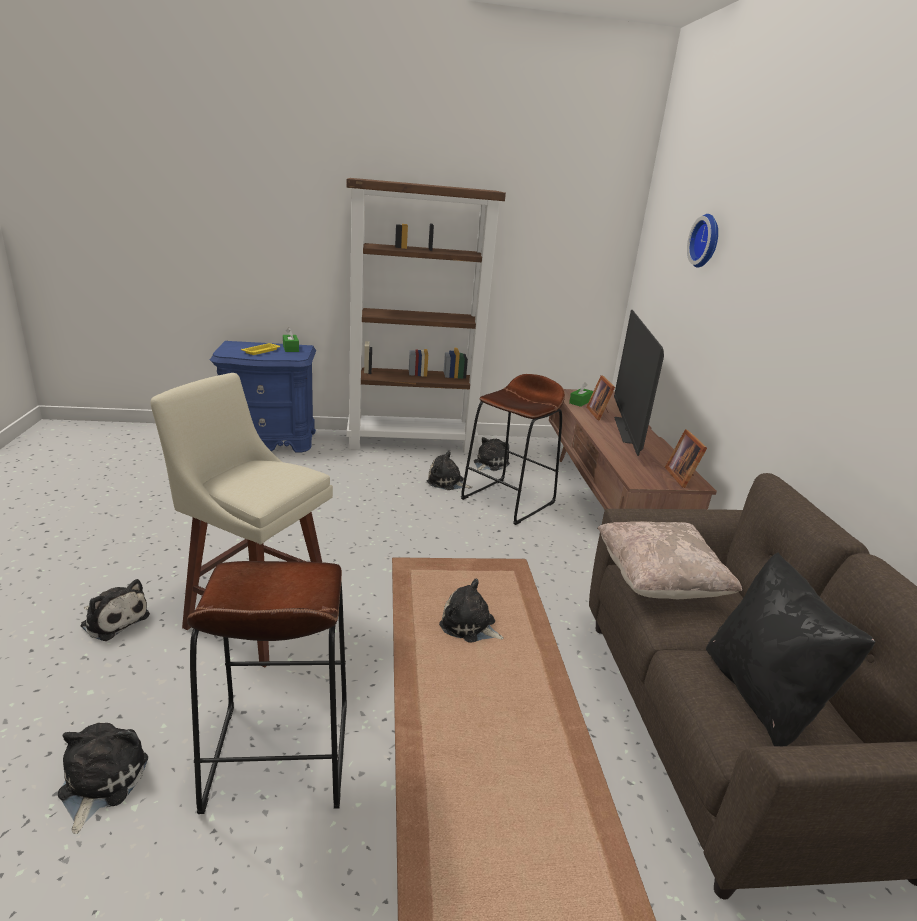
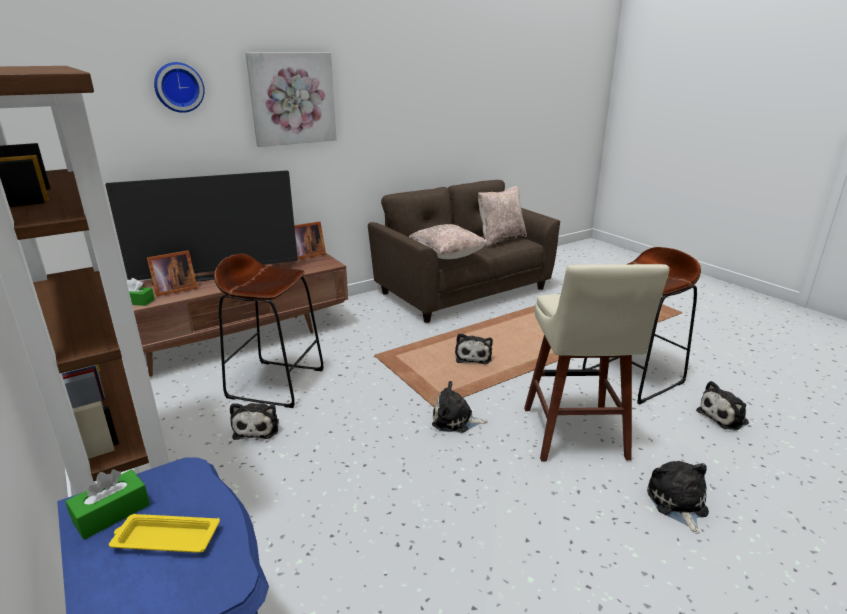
camera: 115 degrees left, 0 degrees up
plush toy [474,437,510,471] -> plush toy moved to [432,381,488,433]
black pillow [706,552,876,746] -> beige pillow [478,186,527,247]
none -> picture [246,53,337,147]

